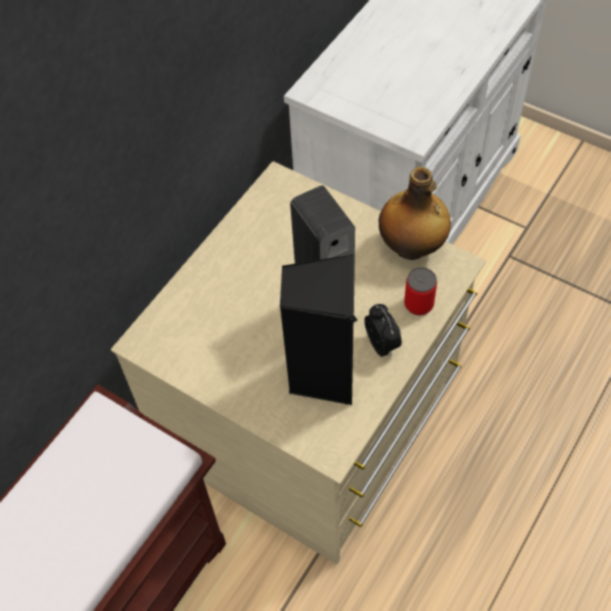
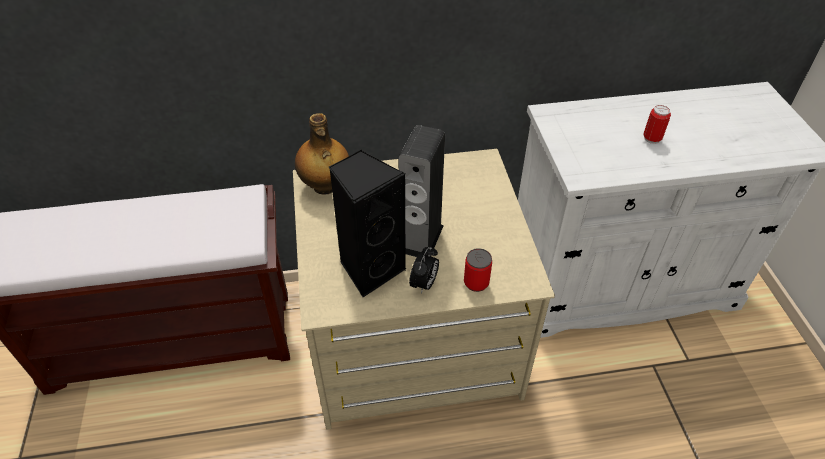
camera: 45 degrees right, 10 degrees down
bottle [378,167,451,260] -> bottle moved to [295,113,349,195]
none -> can [643,105,671,144]

